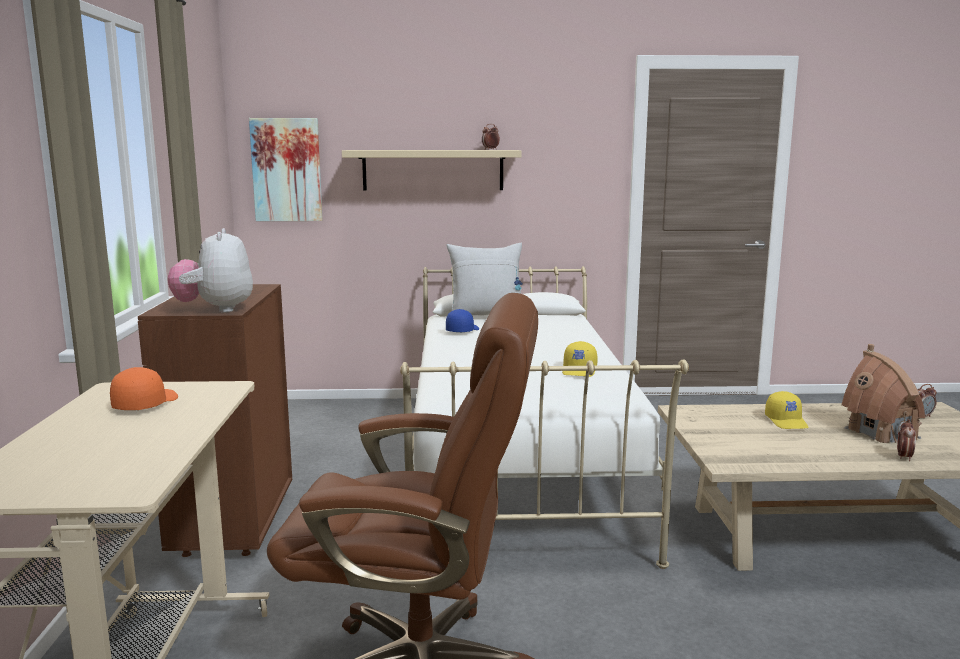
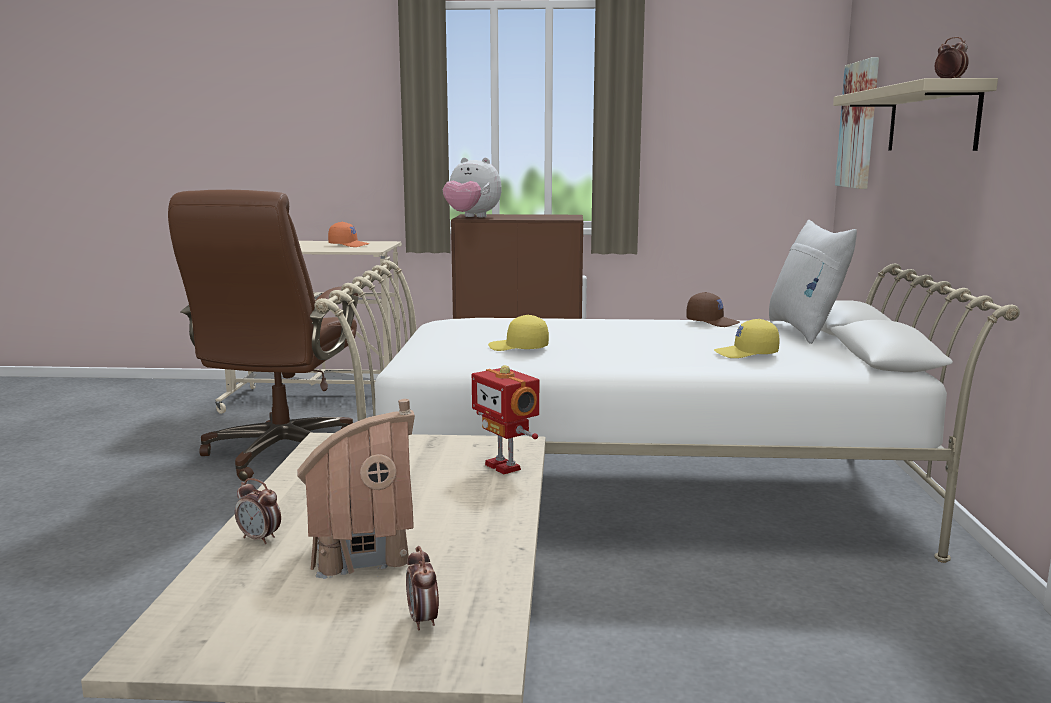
camera: 95 degrees right, 0 degrees up
plush toy [168,228,253,313] -> plush toy turned 150 degrees counterclockwise [443,157,502,217]
blue cap [446,309,479,333] -> brown cap [686,292,740,327]
yellow cap [765,391,809,429] -> yellow cap moved to [714,319,780,358]
none -> toy robot [472,365,539,474]

